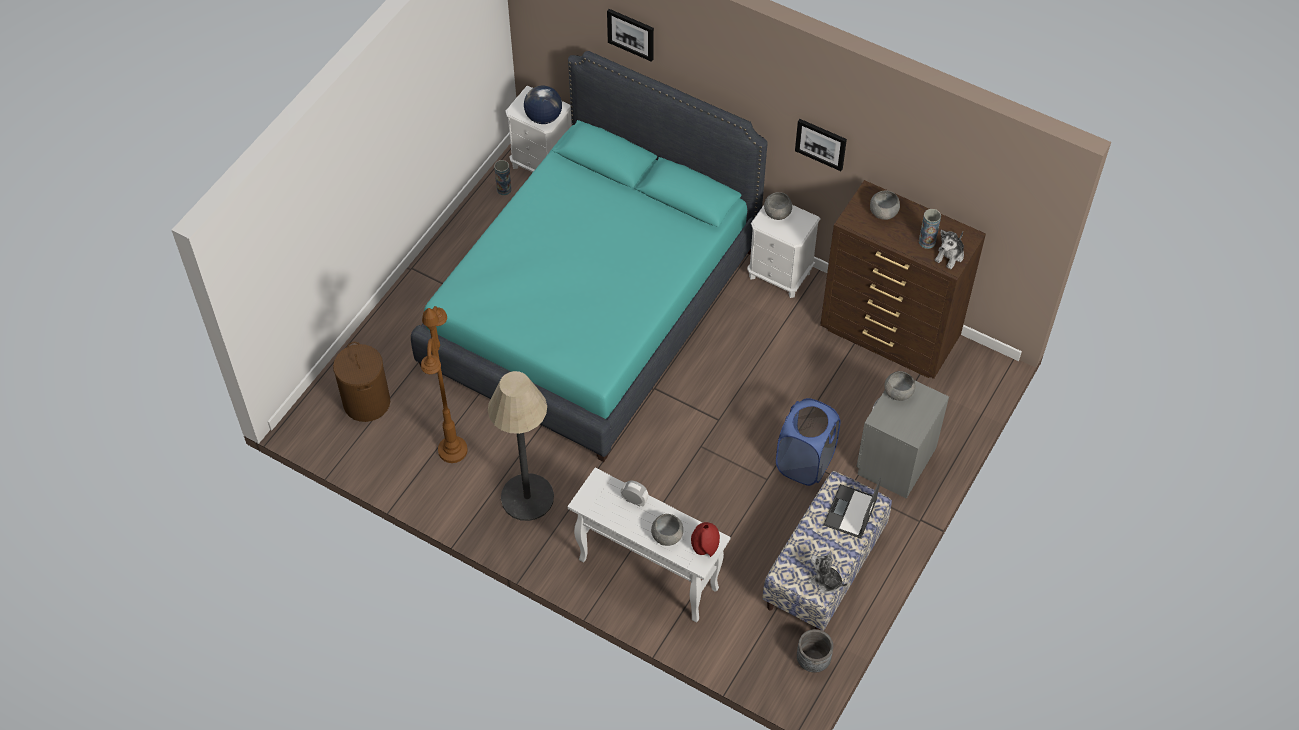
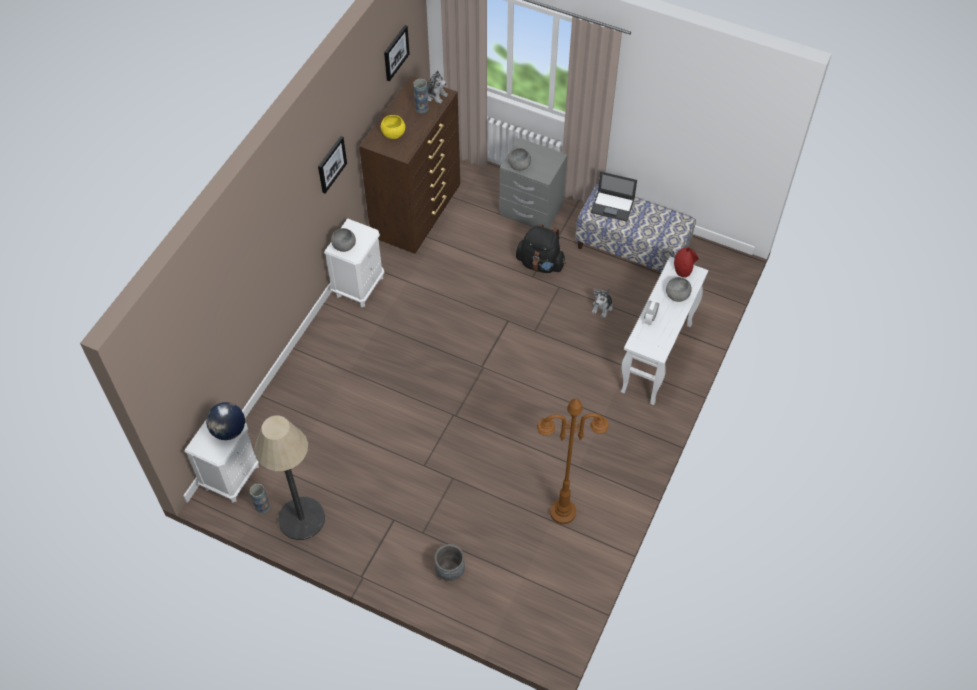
camera: 95 degrees left, 0 degrees up
brown laundry basket [333,342,390,422] -> none
turquoise bed [411,51,768,462] -> none
floor lamp [488,371,554,521] -> floor lamp moved to [254,416,325,540]
picture [607,9,654,62] -> picture moved to [384,25,410,81]
blue laundry basket [776,398,841,486] -> black backpack [516,224,566,273]
grey planter [797,629,833,673] -> grey planter moved to [434,544,465,581]
plush toy [808,551,848,594] -> plush toy moved to [592,287,613,318]
grey bowl [870,190,900,220] -> yellow bowl [381,115,405,139]

